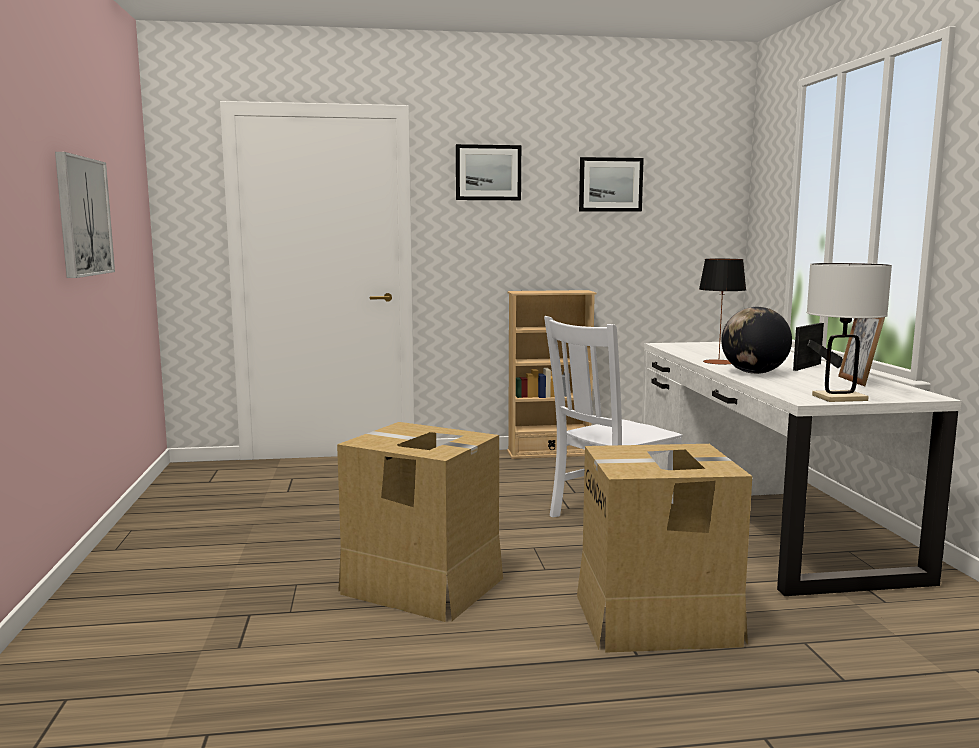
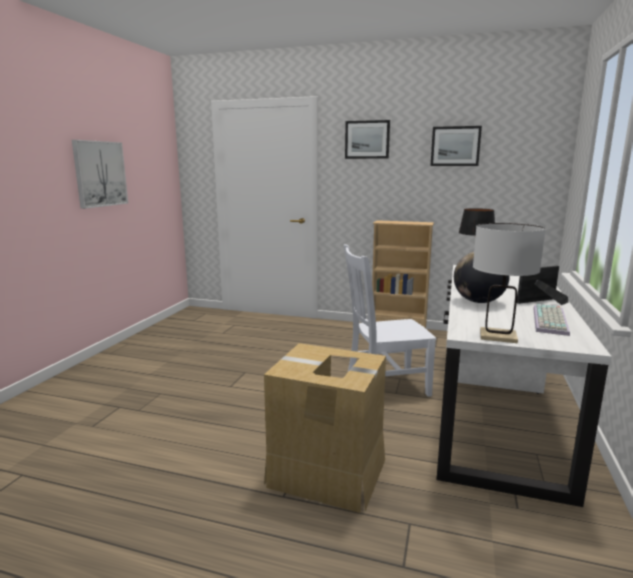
camera: 25 degrees right, 5 degrees up
cardboard box [337,422,503,622] -> none
picture frame [838,317,885,386] -> keyboard [533,304,570,336]

